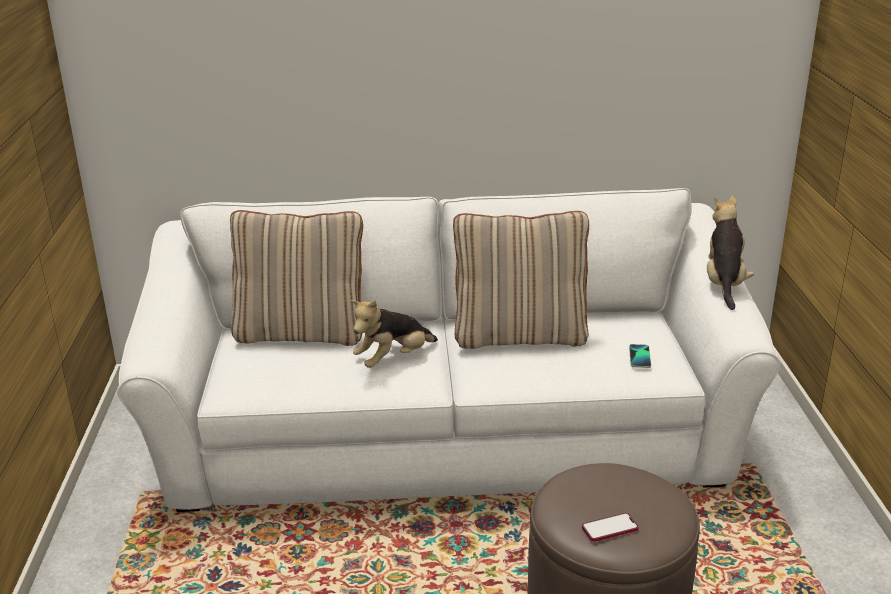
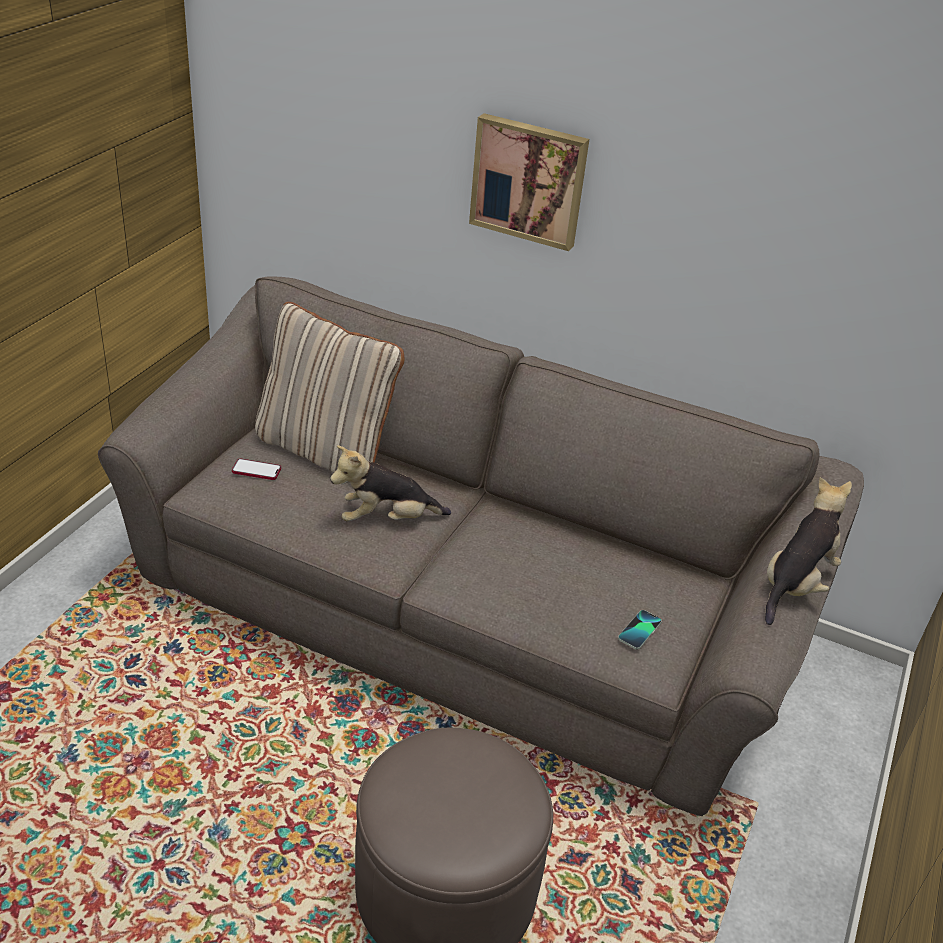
camera: 25 degrees right, 10 degrees up
white sofa [117,188,781,512] -> brown sofa [98,276,864,816]
beige pillow [453,211,589,349] -> none
phone [582,513,638,542] -> phone moved to [232,459,281,480]
none -> picture [469,113,589,251]

